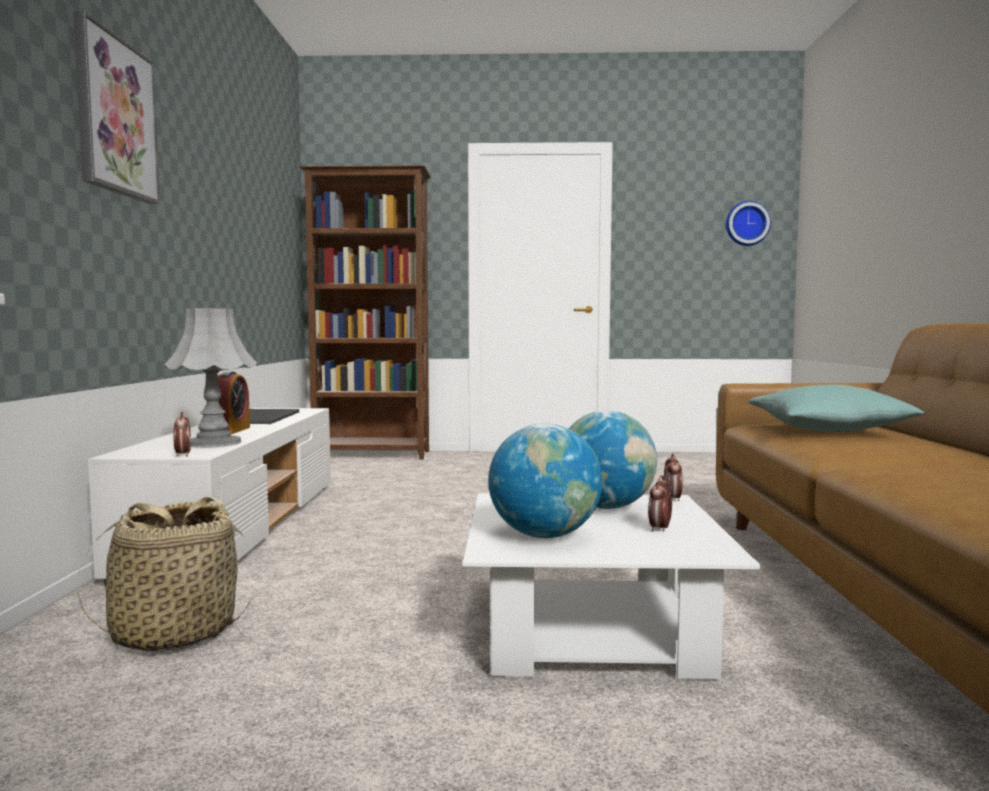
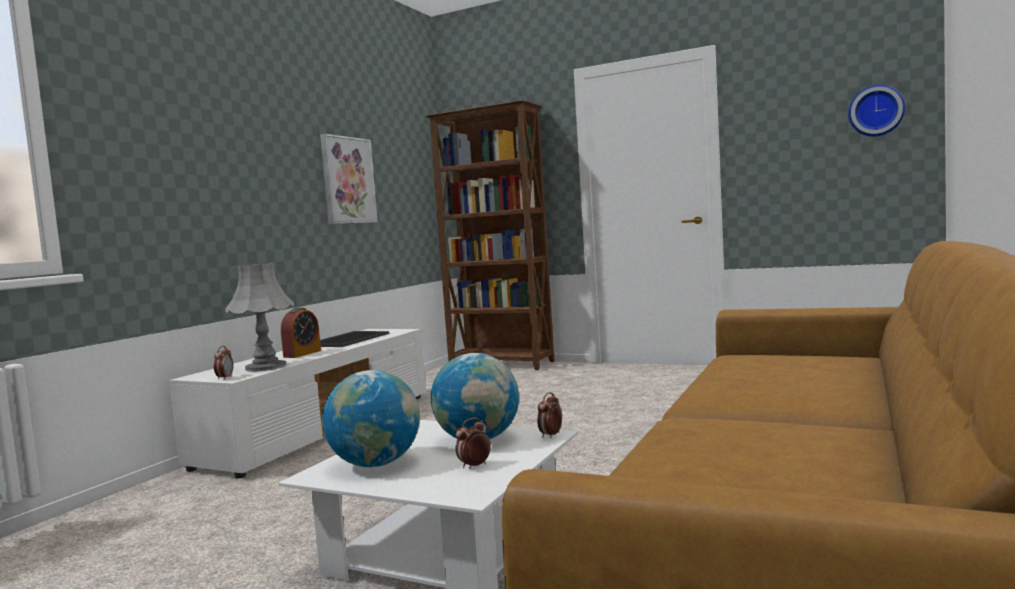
camera: 25 degrees right, 0 degrees up
picture [73,11,160,204] -> picture moved to [320,134,378,224]
basket [77,497,252,652] -> none
turquoise pillow [748,384,926,432] -> none

